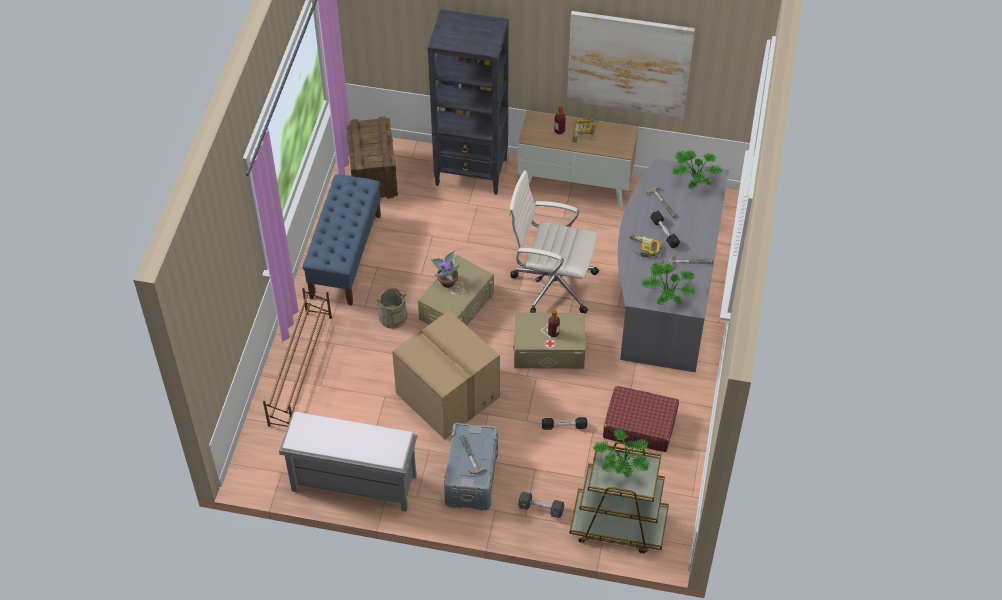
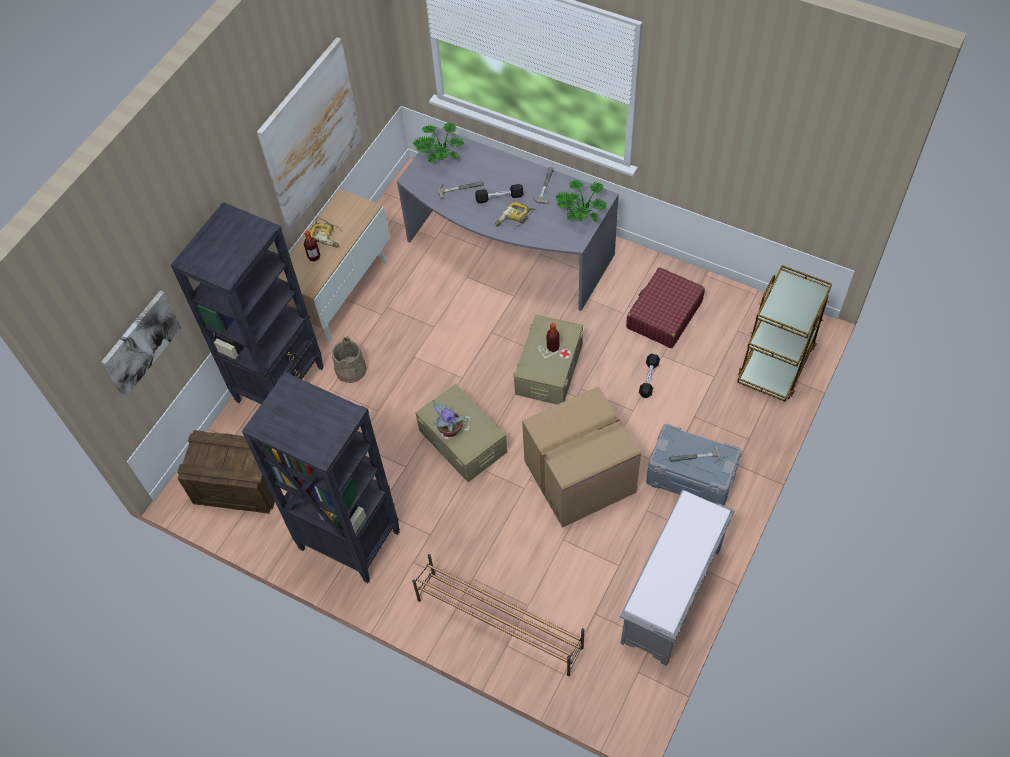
camera: 70 degrees left, 5 degrees up
blue bench [302,175,381,305] -> black bookcase [242,371,400,583]
beige bucket [376,288,408,329] -> beige bucket moved to [332,336,367,383]
white office chair [509,170,599,314] -> none
black dumbbell [518,492,564,518] -> none
potted plant [593,429,649,478] -> none
none -> picture [101,291,181,397]

